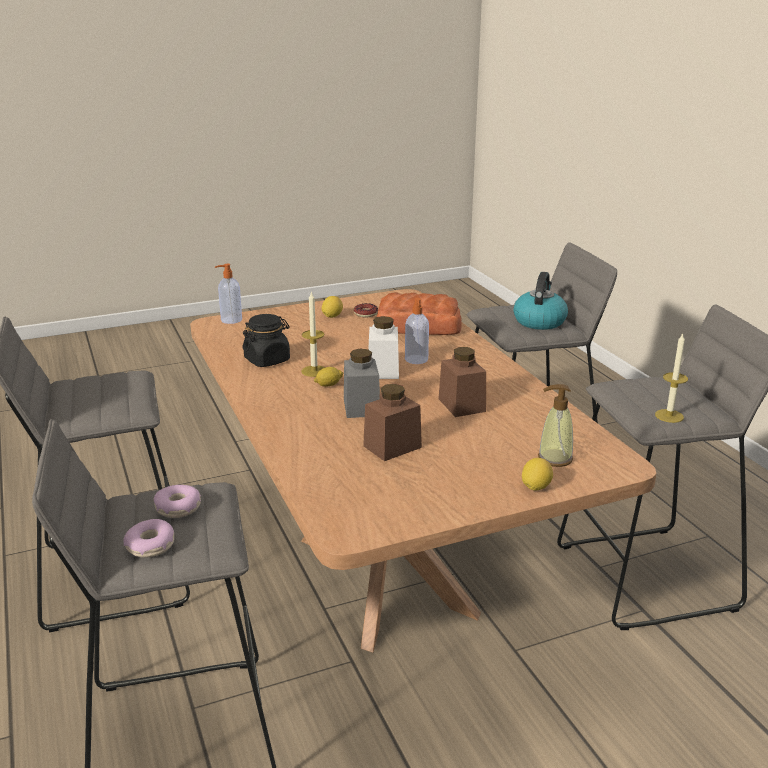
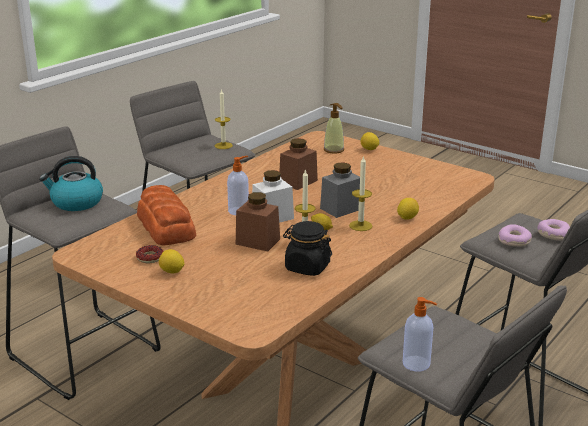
camera: 120 degrees left, 0 degrees up
soap dispenser [215,264,242,324] -> soap dispenser moved to [403,297,437,372]
brown jar [363,384,422,461] -> brown jar moved to [236,192,280,251]
none -> candle [349,155,372,231]
none -> lemon [397,198,419,220]

